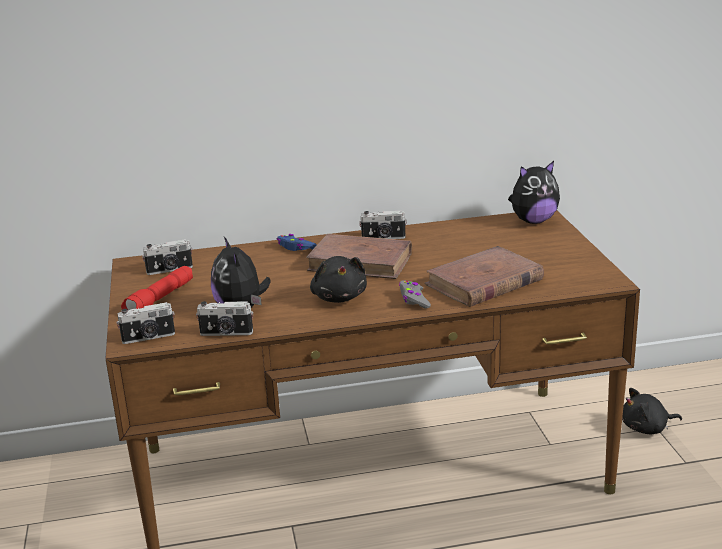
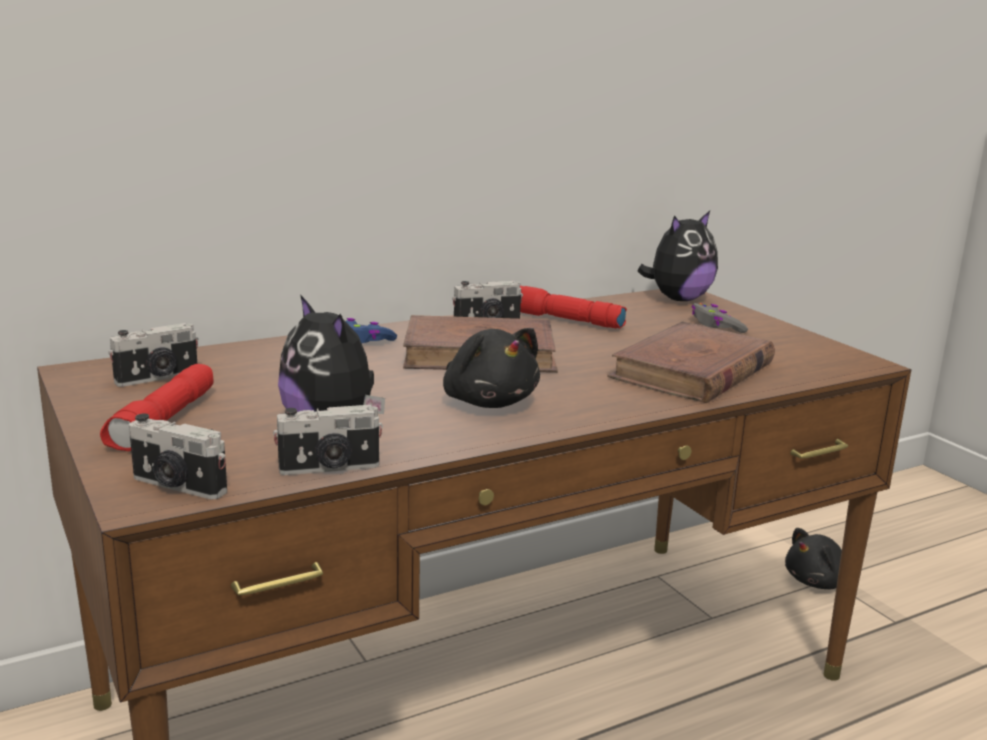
camera: 20 degrees left, 5 degrees down
camera [116,302,175,344] -> camera turned 60 degrees clockwise [129,414,227,500]
grey game controller [399,280,431,309] -> grey game controller moved to [692,303,748,333]
none -> red flashlight [520,286,627,328]

